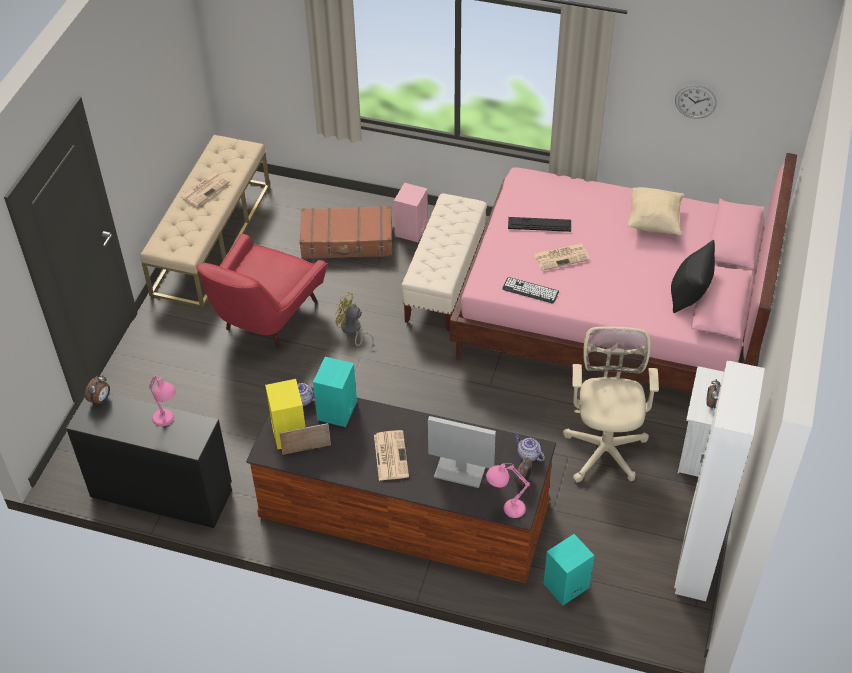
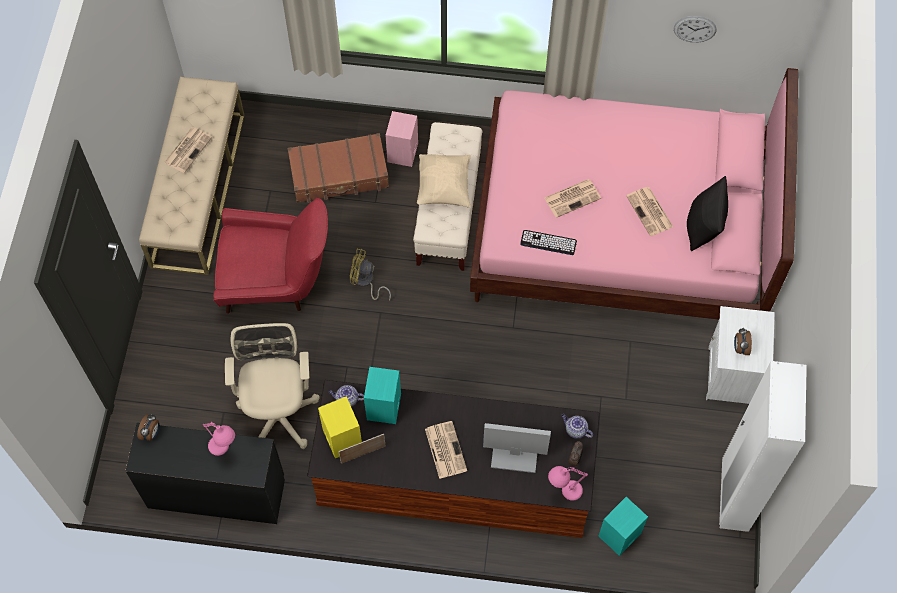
camera: 10 degrees left, 15 degrees up
red armchair [196,234,328,349] -> red armchair turned 105 degrees counterclockwise [213,198,328,314]
keyboard [508,217,571,232] -> none
beige office chair [563,327,659,482] -> beige office chair moved to [225,323,319,449]
beige pillow [627,187,684,235] -> beige pillow moved to [417,154,471,208]
none -> newspaper [626,187,673,236]

